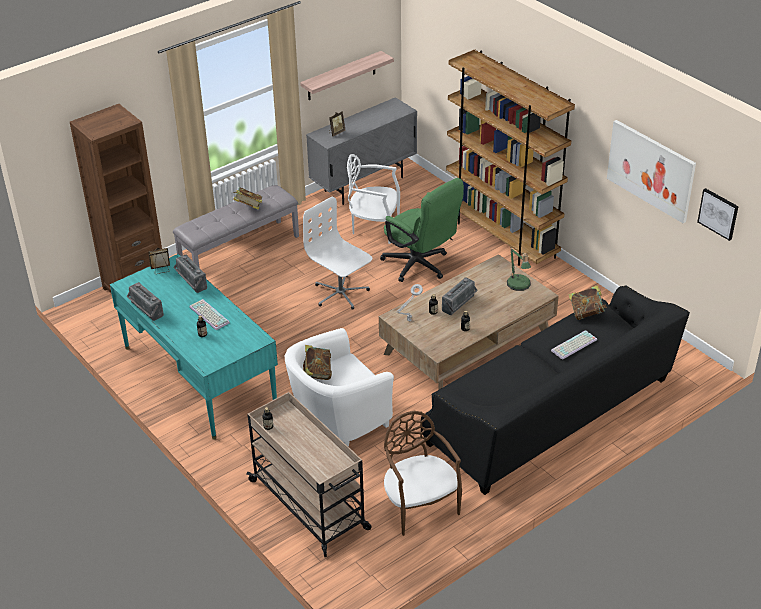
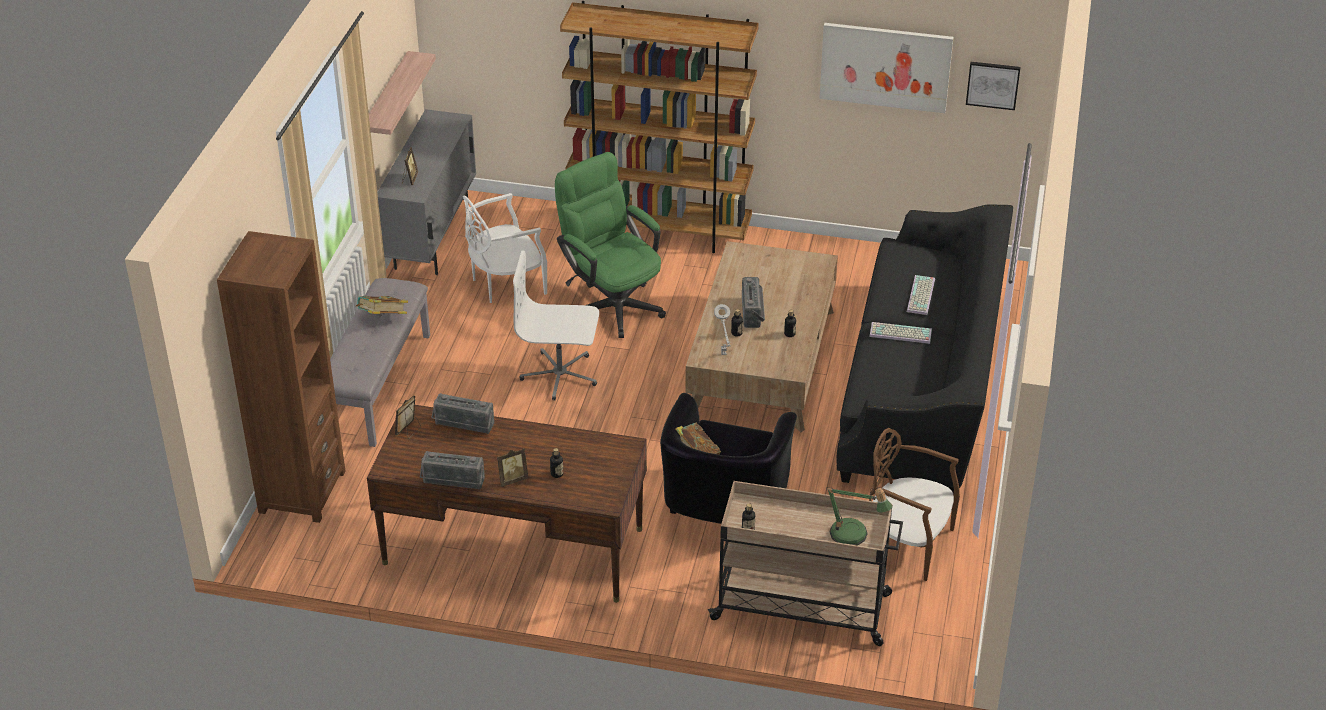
camera: 40 degrees left, 0 degrees up
turquoise desk [110,254,278,440] -> brown desk [367,405,647,603]
keyboard [189,299,230,330] -> keyboard moved to [869,322,932,344]
white armchair [285,328,394,447] -> black armchair [660,393,797,524]
green office chair [380,178,464,282] -> green office chair turned 135 degrees counterclockwise [555,152,666,338]
table lamp [507,248,531,291] -> table lamp moved to [826,487,893,545]
book [569,285,607,320] -> none
none -> picture frame [497,449,528,487]

